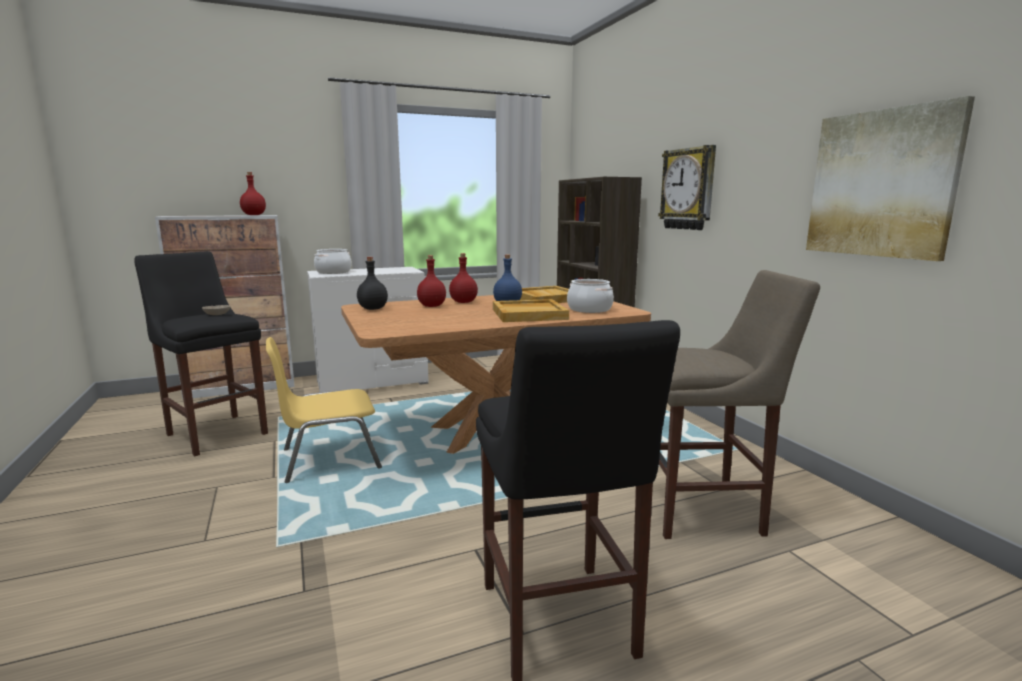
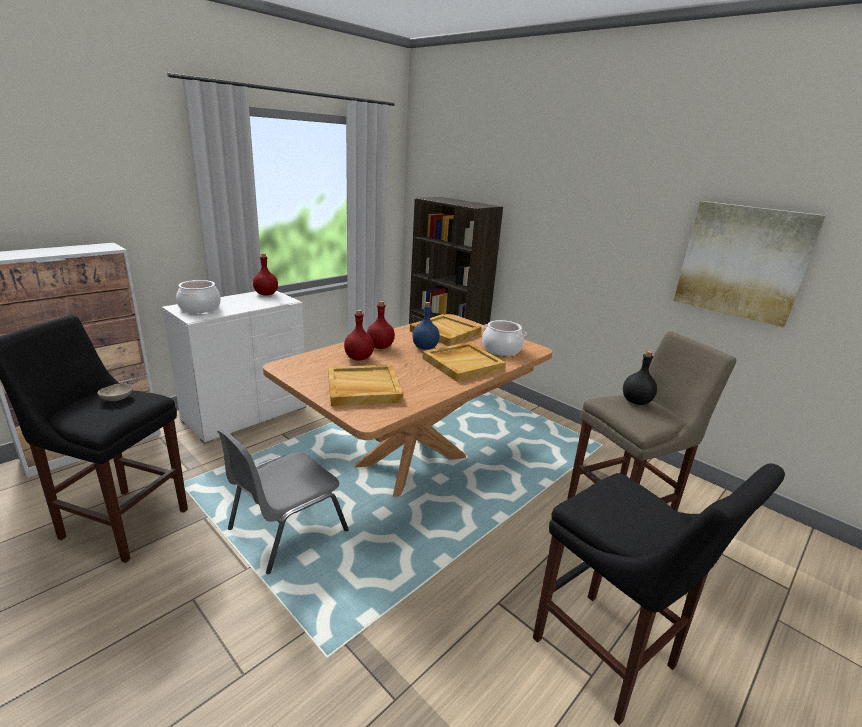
camera: 25 degrees left, 10 degrees up
red bottle [240,172,266,215] -> red bottle moved to [253,253,278,295]
yellow chair [266,337,382,483] -> grey chair [217,428,349,574]
black bottle [357,257,388,310] -> black bottle moved to [623,351,657,405]
wall clock [658,145,716,230] -> none
none -> beige tray [328,365,403,406]

